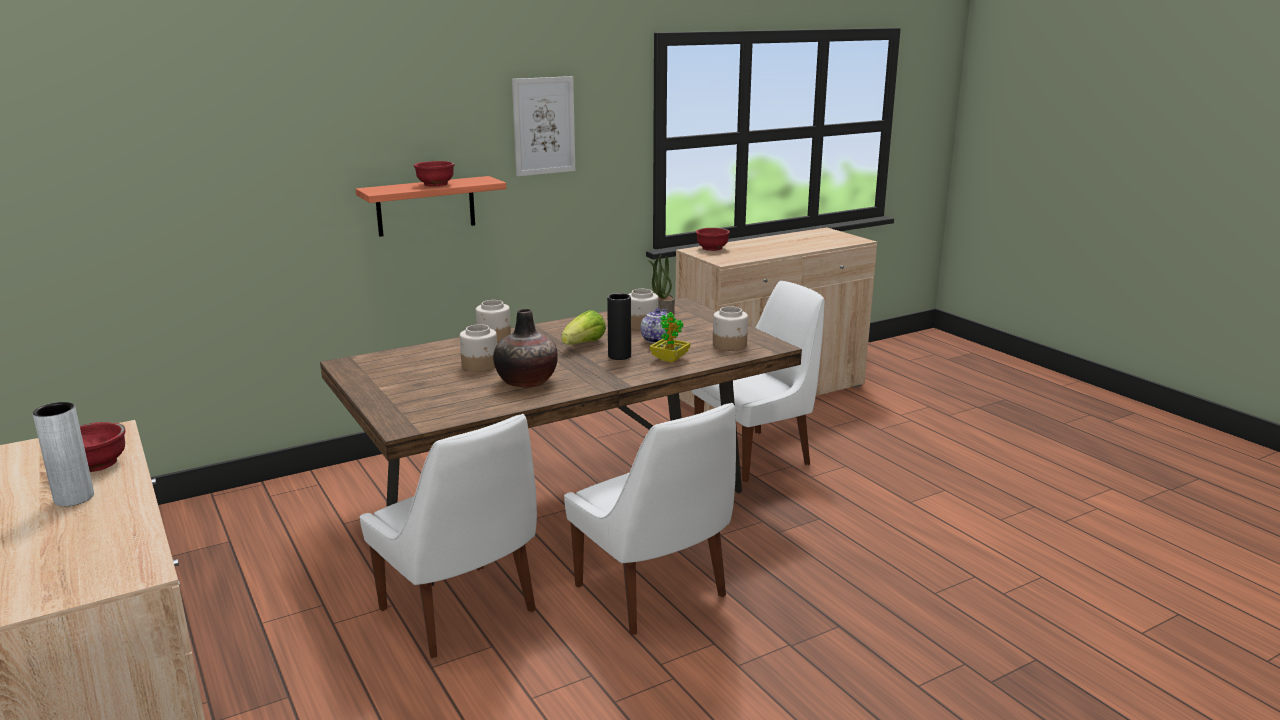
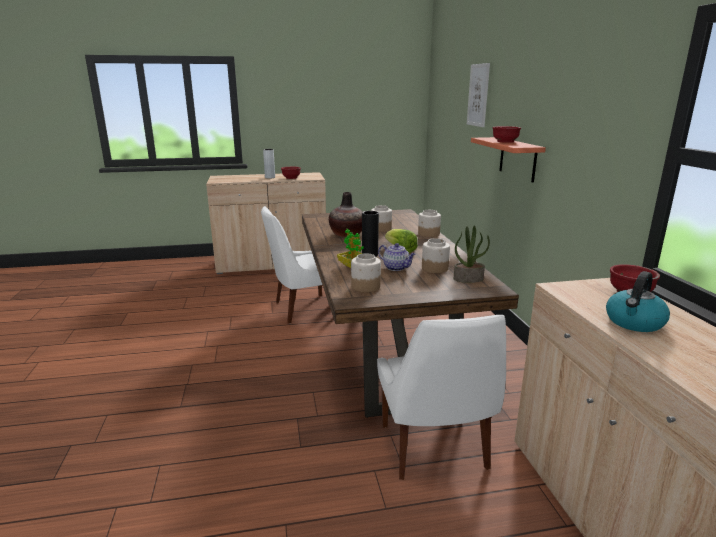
camera: 110 degrees right, 0 degrees up
picture [512,76,575,177] -> picture moved to [467,63,490,127]
white chair [564,403,736,635] -> none
none -> kettle [606,271,670,332]

